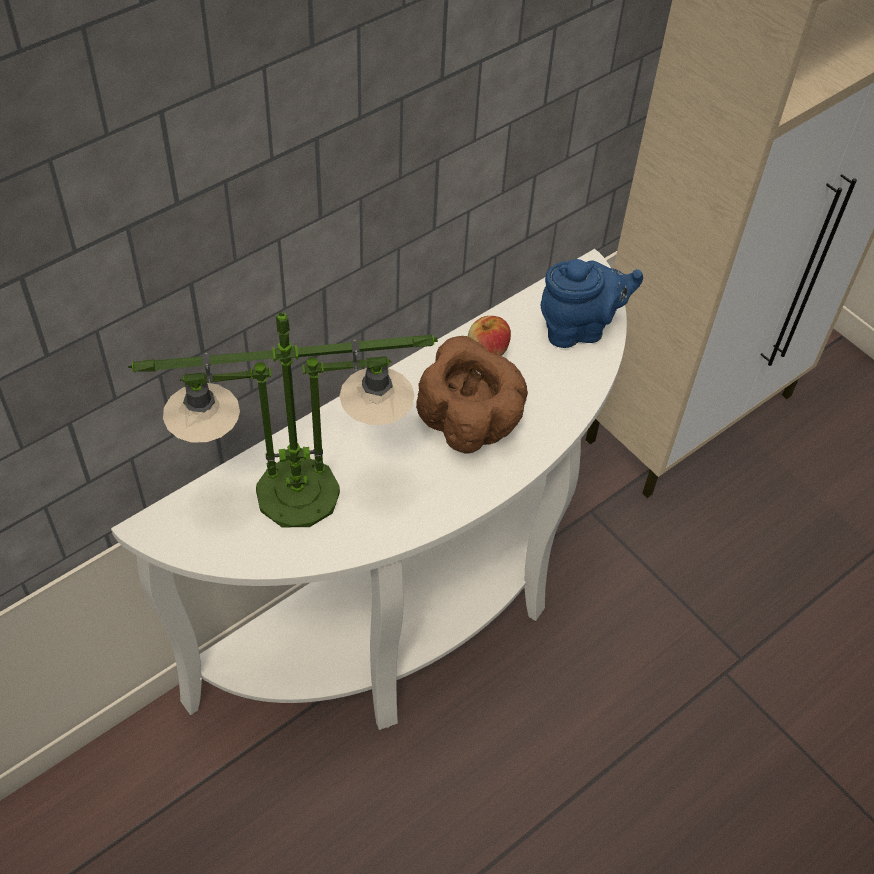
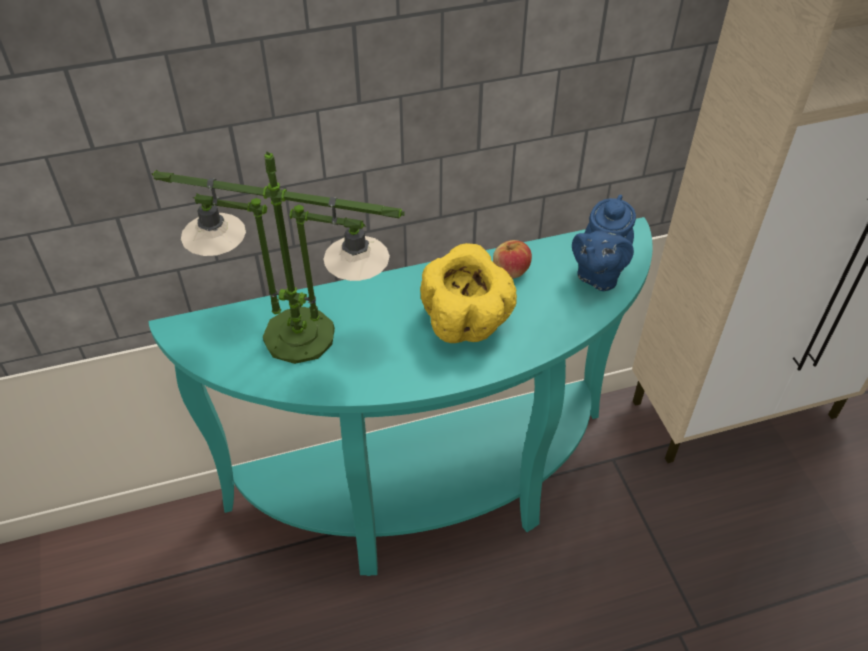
camera: 25 degrees right, 5 degrees down
white console table [111,249,627,730] -> turquoise console table [149,217,653,576]
brown bowl [416,336,528,453] -> yellow bowl [420,243,517,343]
blue teapot [541,259,643,348] -> blue teapot turned 105 degrees clockwise [572,195,636,291]

